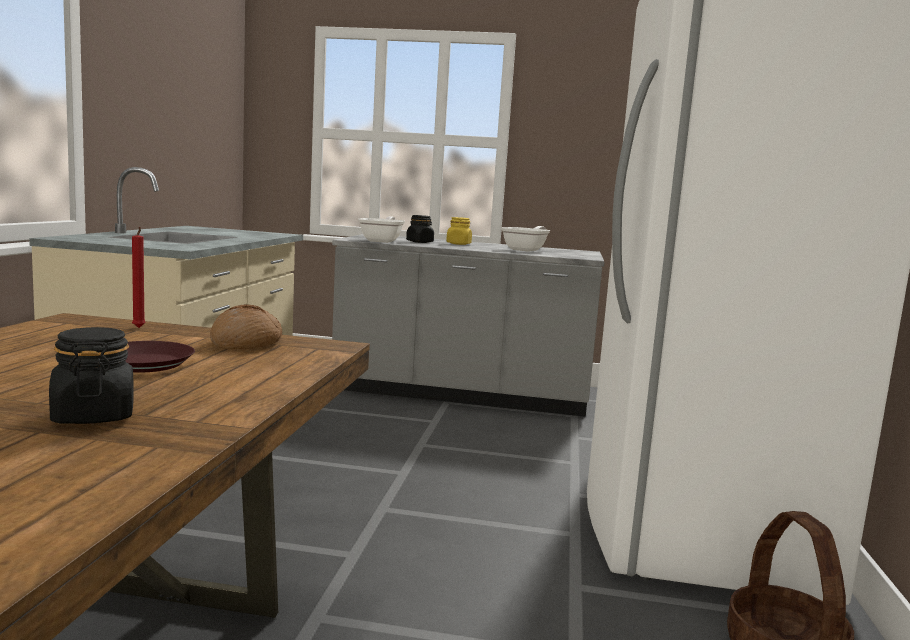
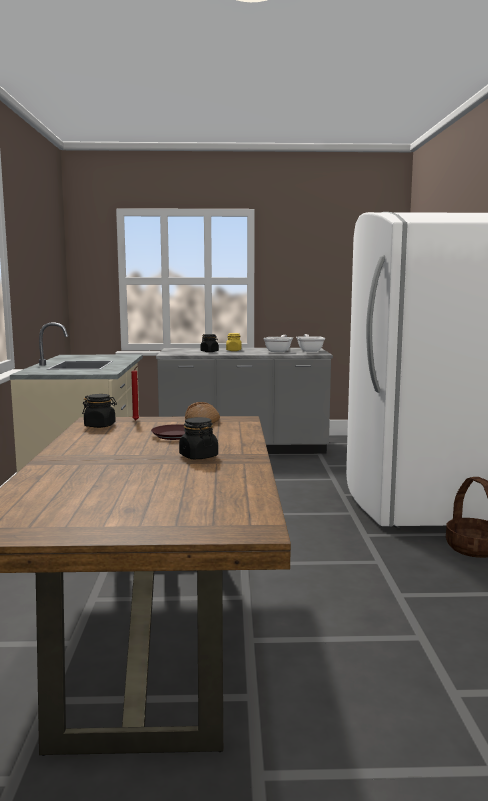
camera: 10 degrees left, 0 degrees up
frying pan [358,216,405,243] -> frying pan moved to [296,334,325,352]
none -> black jar [82,394,117,428]

